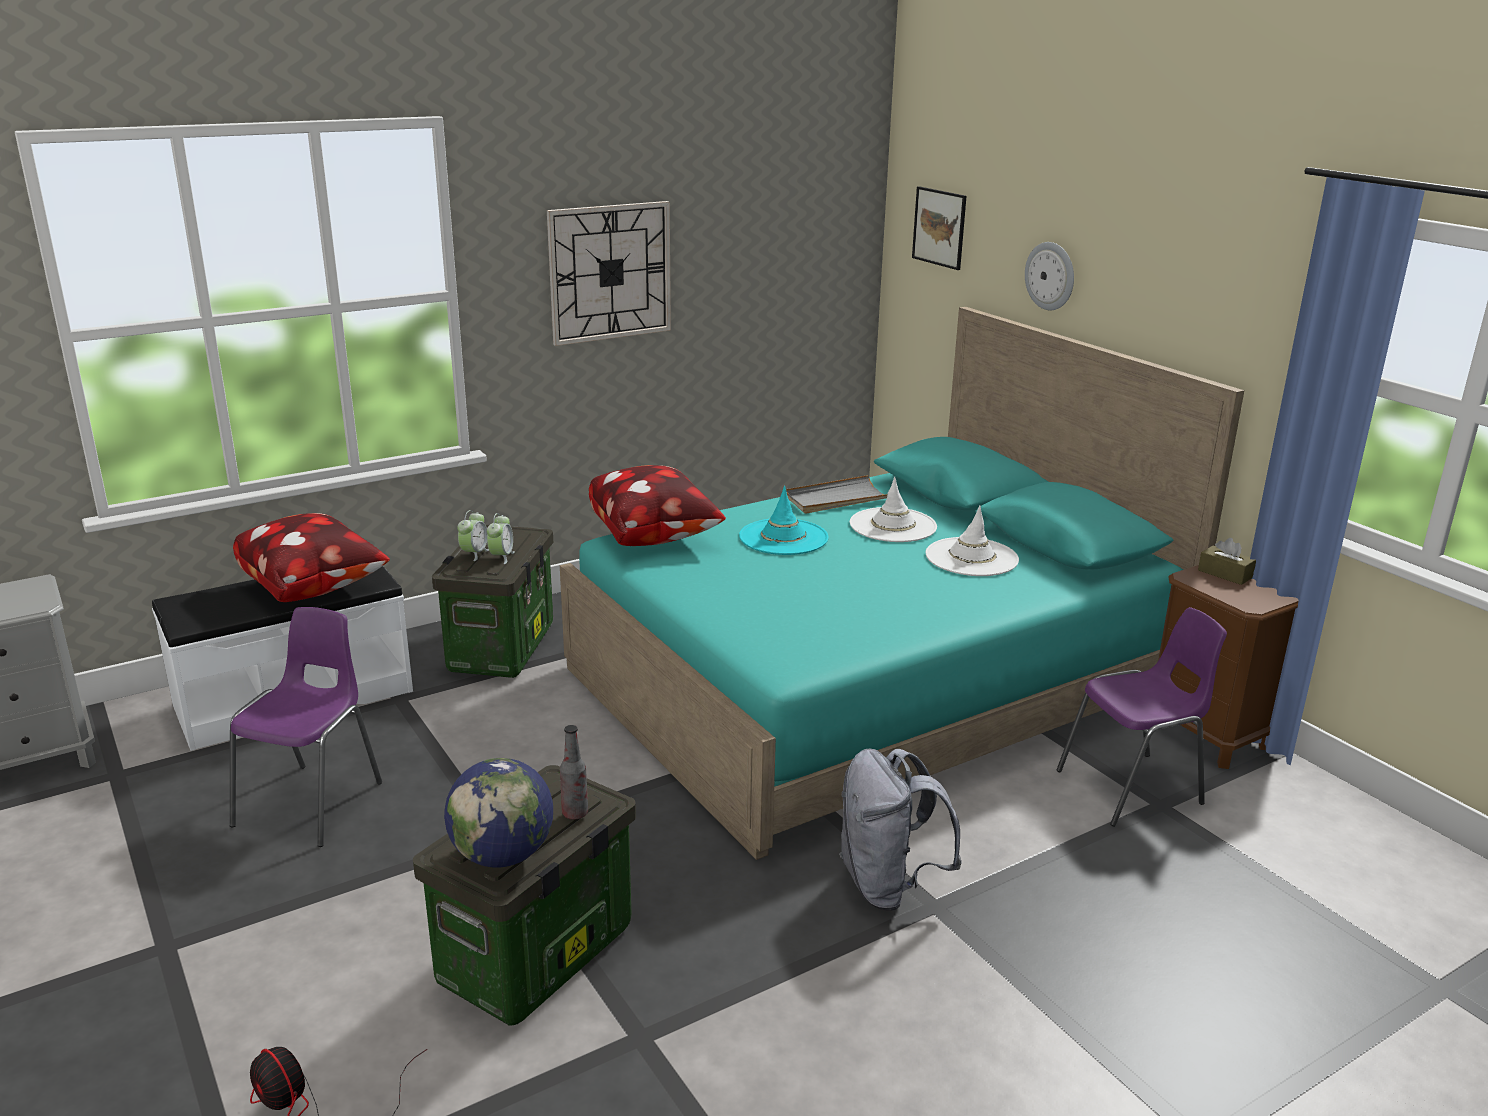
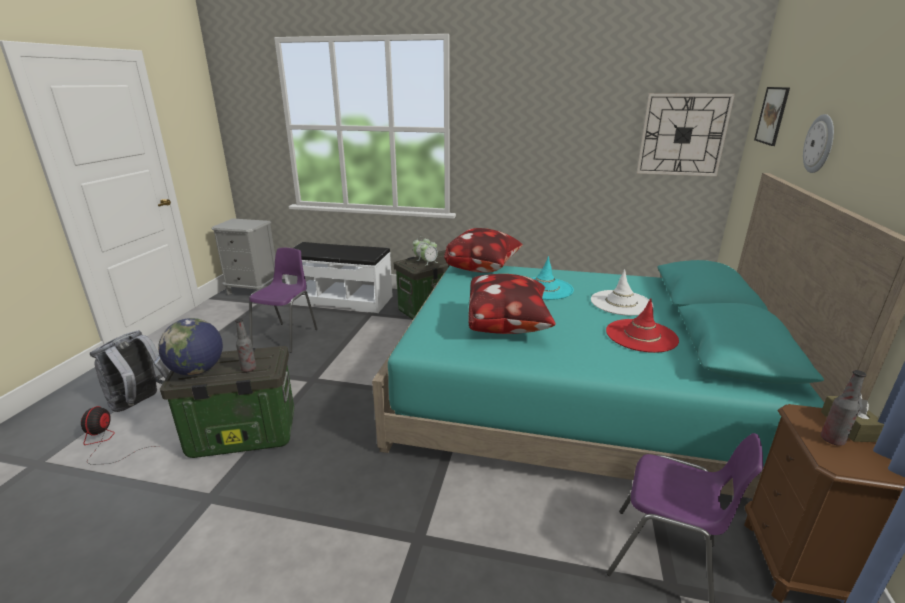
camera: 45 degrees right, 0 degrees up
purple chair [230,607,382,847] -> purple chair turned 45 degrees counterclockwise [249,248,318,353]
pillow [233,513,390,602] -> pillow moved to [468,274,556,334]
wall clock [547,201,671,346] -> wall clock moved to [637,93,735,176]
grey tray [786,475,887,514] -> none
grey backpack [839,749,962,911] -> grey backpack moved to [90,330,169,412]
white hat [926,505,1019,576] -> red hat [606,298,679,353]
none -> bottle [821,370,866,446]

